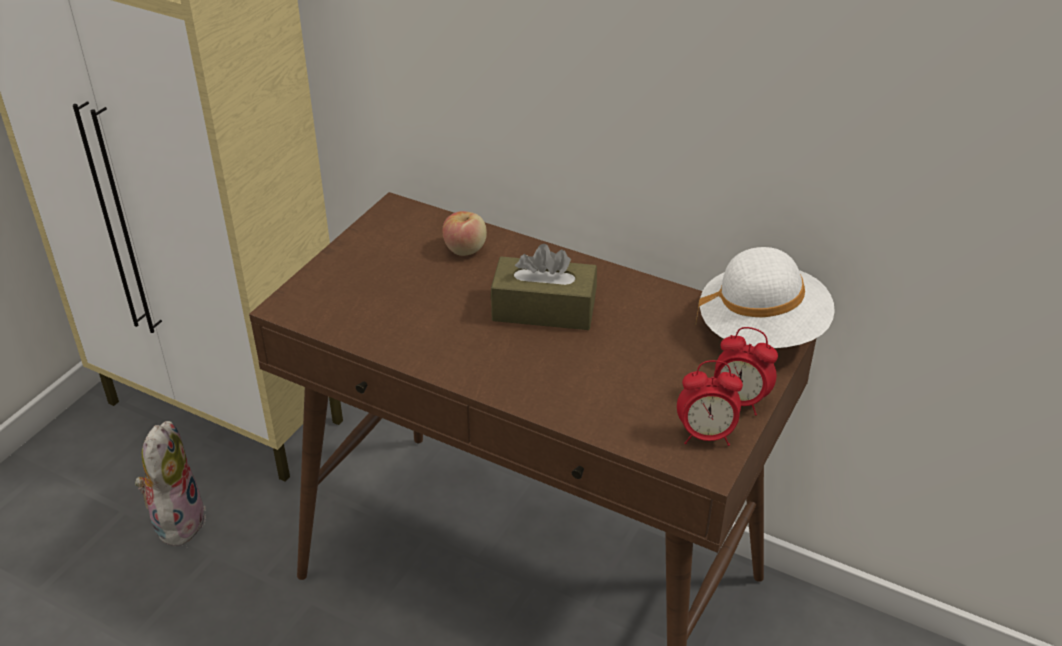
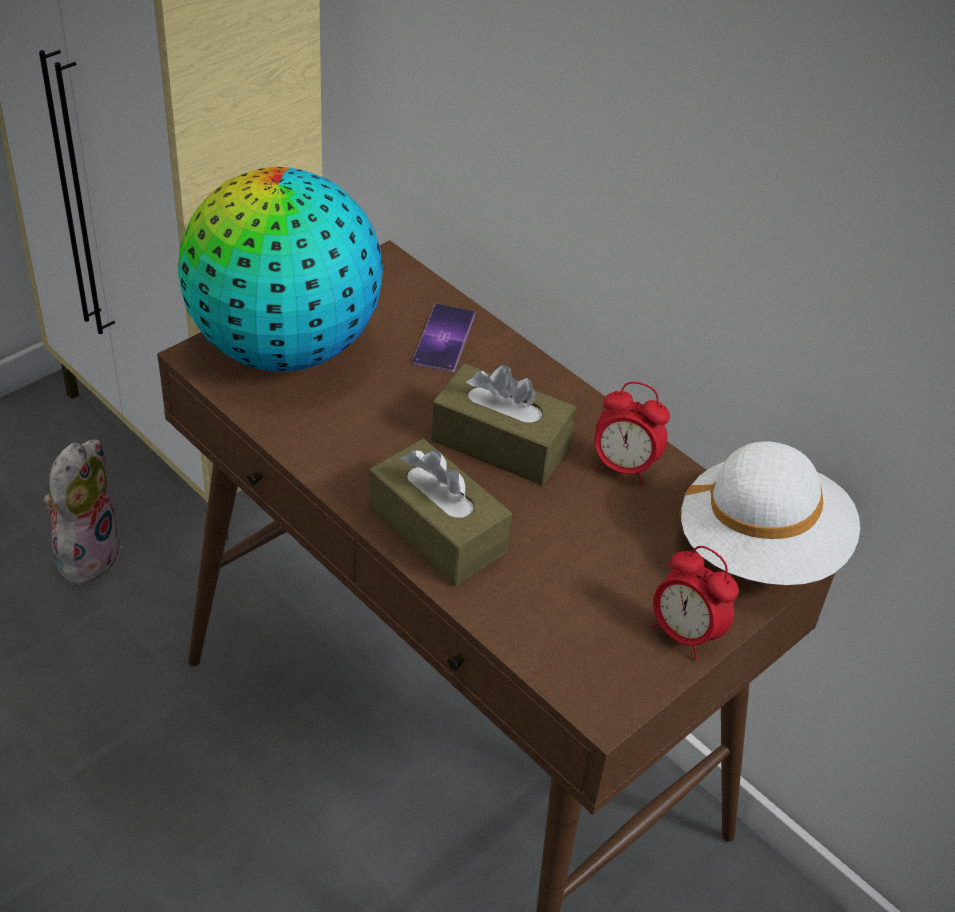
camera: 15 degrees right, 5 degrees up
apple [443,211,487,256] -> phone [412,304,475,372]
alarm clock [677,360,743,446] -> alarm clock moved to [594,382,670,485]
none -> globe [178,167,383,372]
none -> brown tissue box [369,439,512,586]

